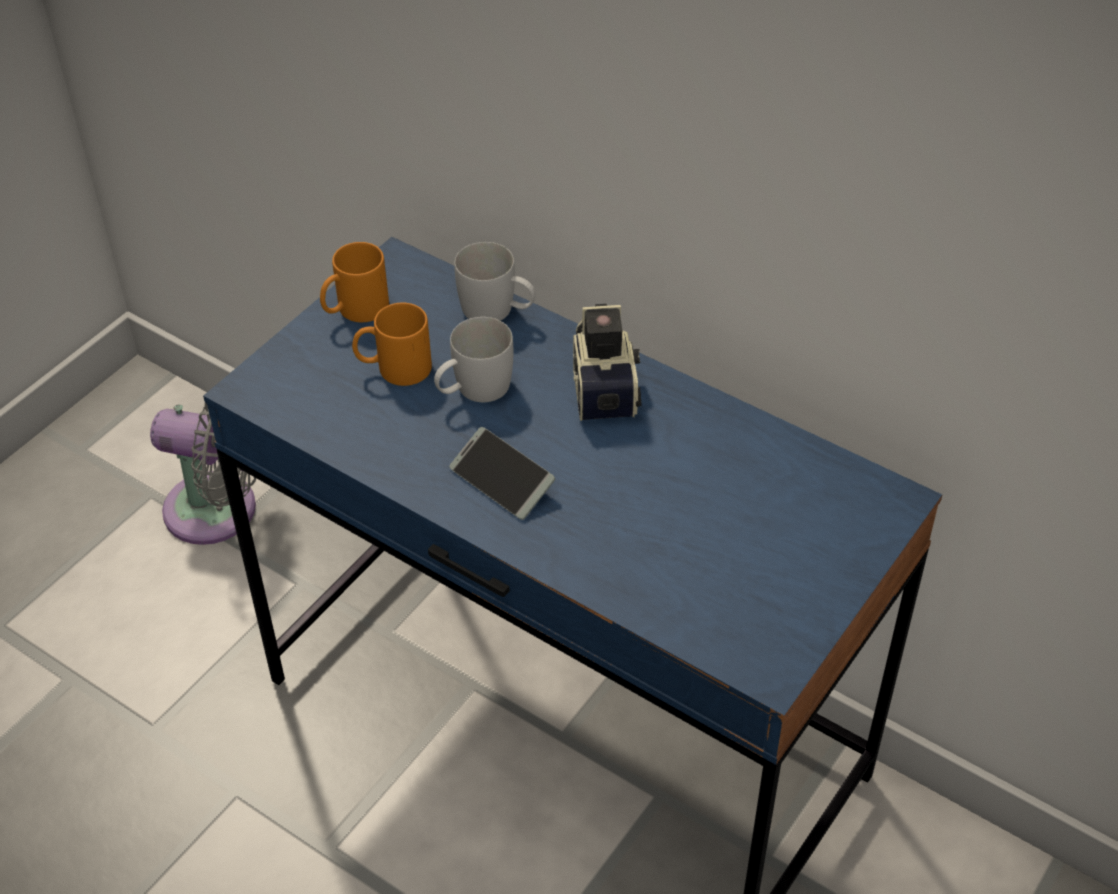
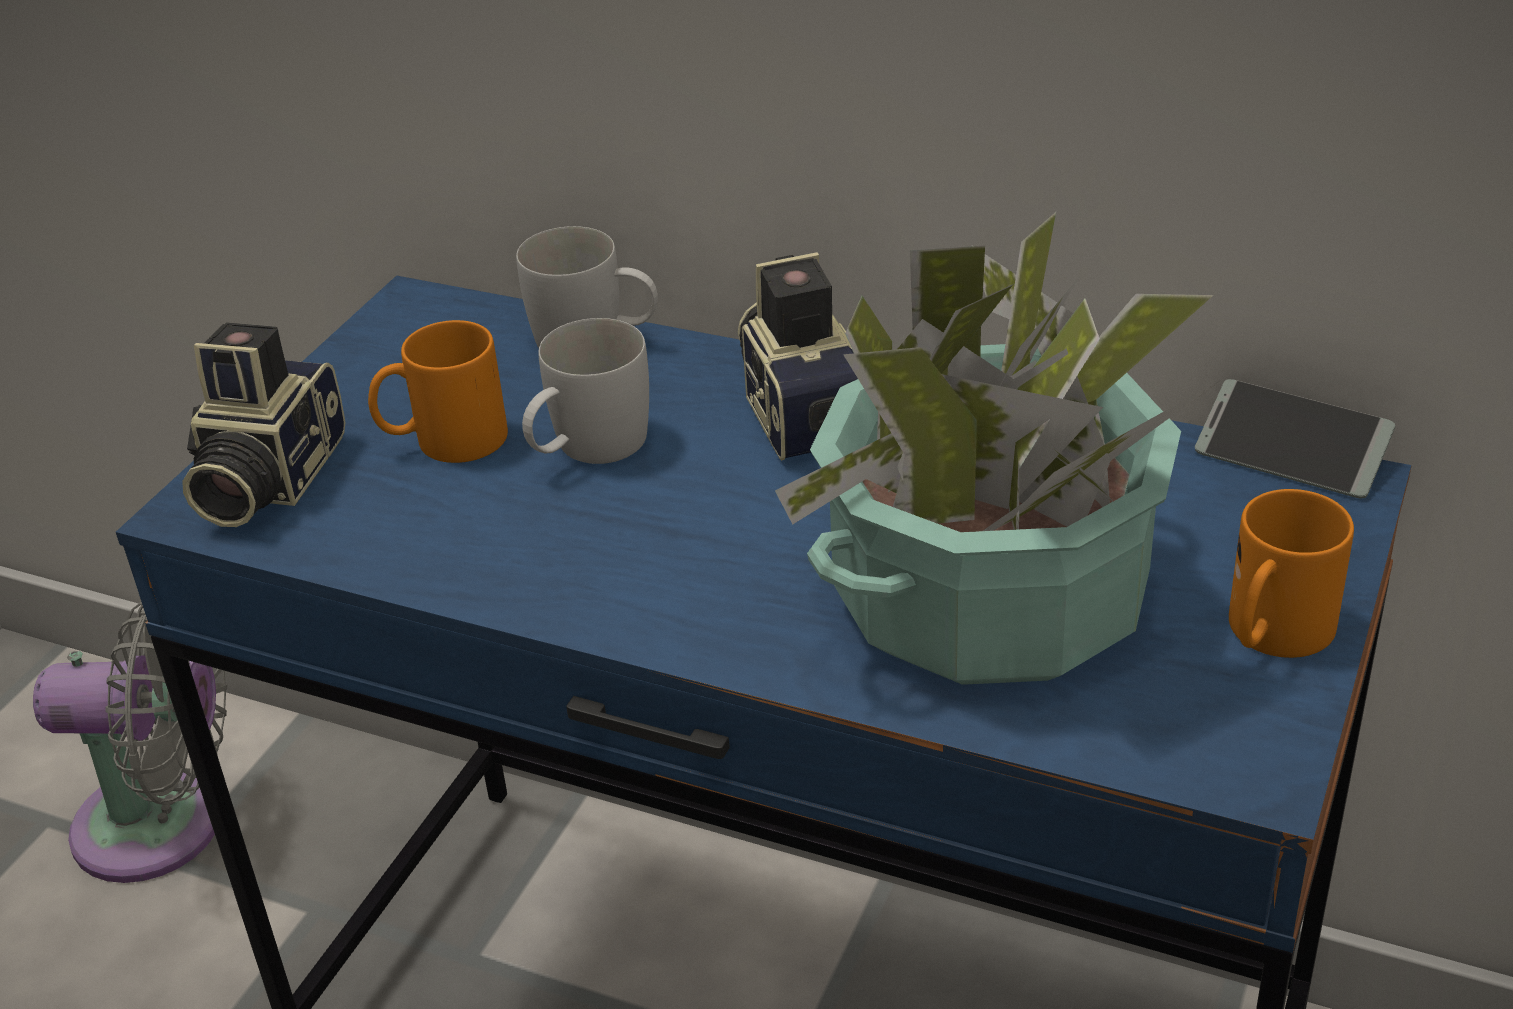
camera: 10 degrees left, 10 degrees down
orange mug [320,242,389,322] -> orange mug moved to [1229,489,1354,658]
phone [449,427,555,520] -> phone moved to [1195,379,1395,499]
none -> camera [182,322,346,527]
none -> potted plant [775,212,1221,685]

